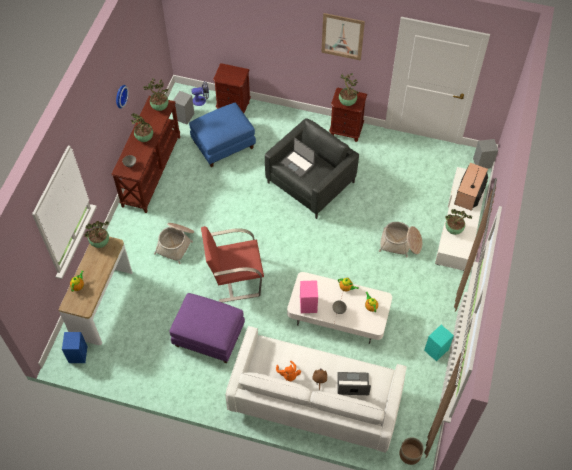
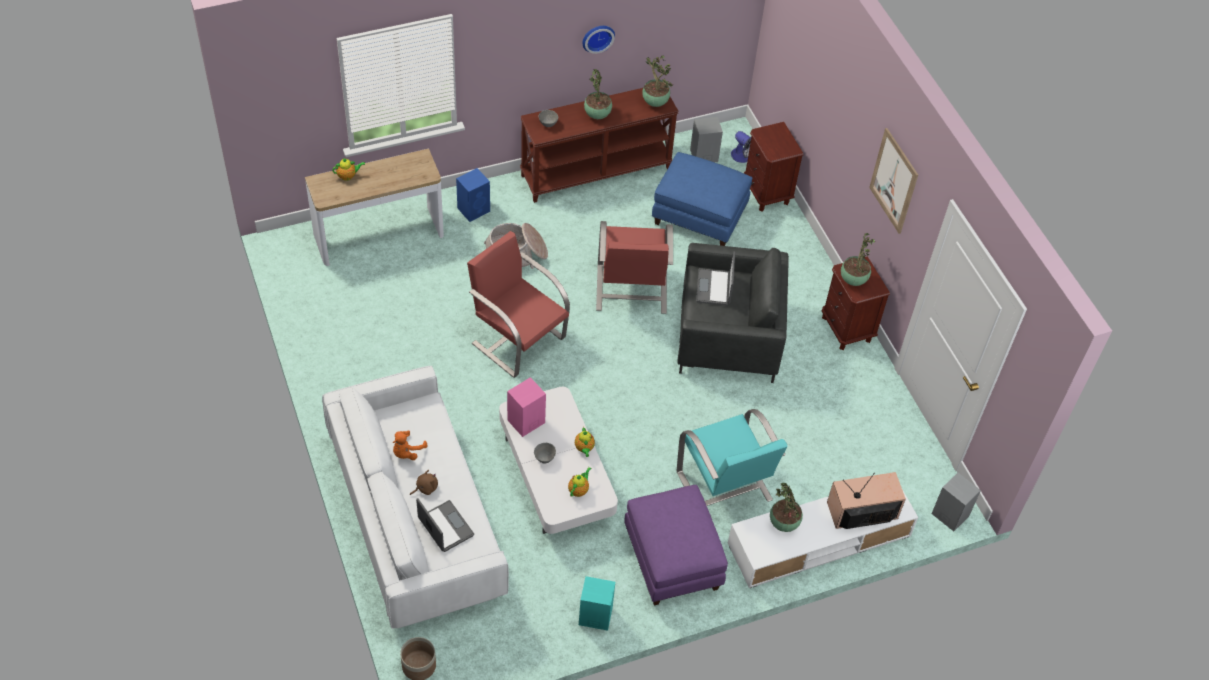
camera: 50 degrees right, 5 degrees down
blue speaker [62,332,88,363] -> blue speaker moved to [456,168,490,222]
potted plant [84,221,110,248] -> none
purple ottoman [169,293,245,363] -> purple ottoman moved to [624,485,728,606]
basket [379,222,422,257] -> turquoise armchair [677,409,788,506]
none -> red armchair [596,221,673,314]

